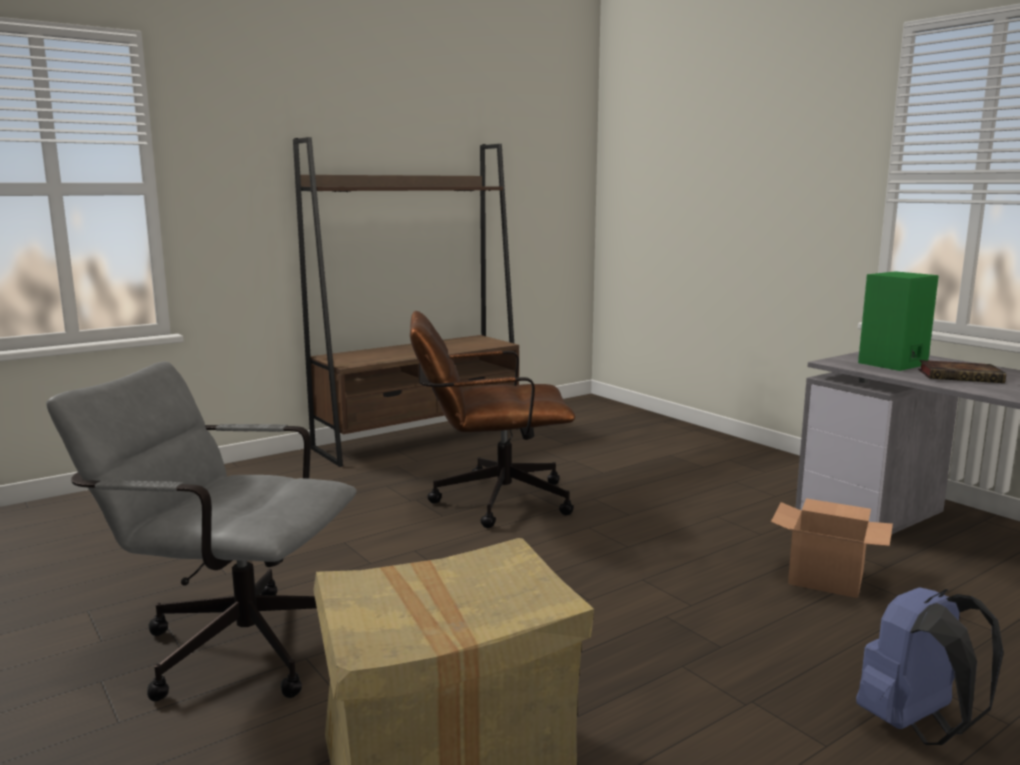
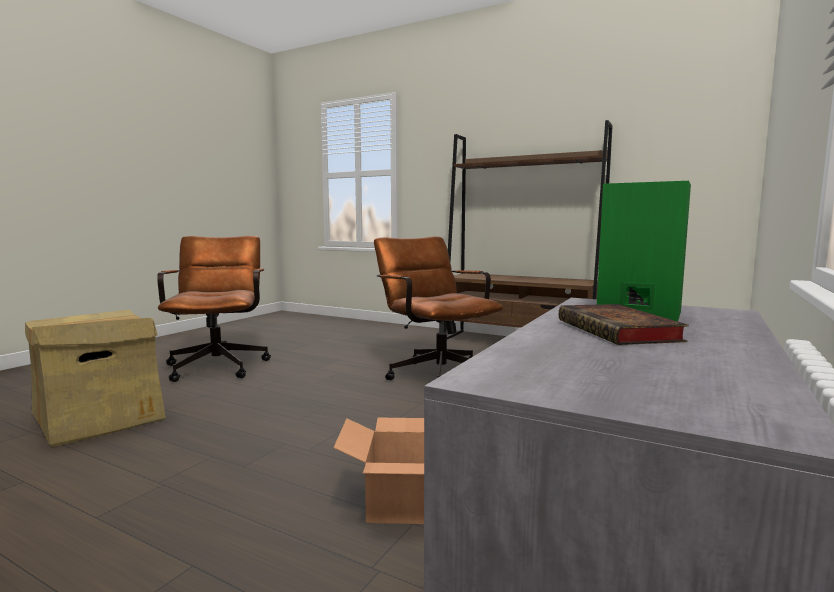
camera: 65 degrees right, 5 degrees down
grey office chair [46,361,357,702] -> brown office chair [157,236,271,382]
blue backpack [856,587,1004,745] -> none

